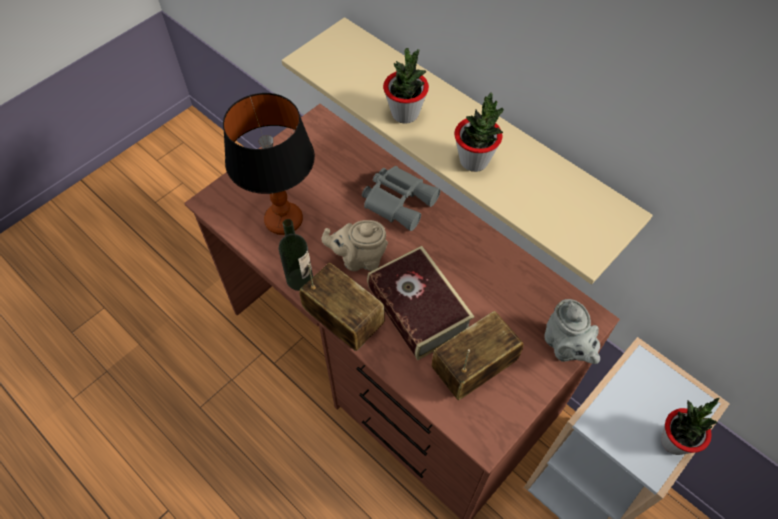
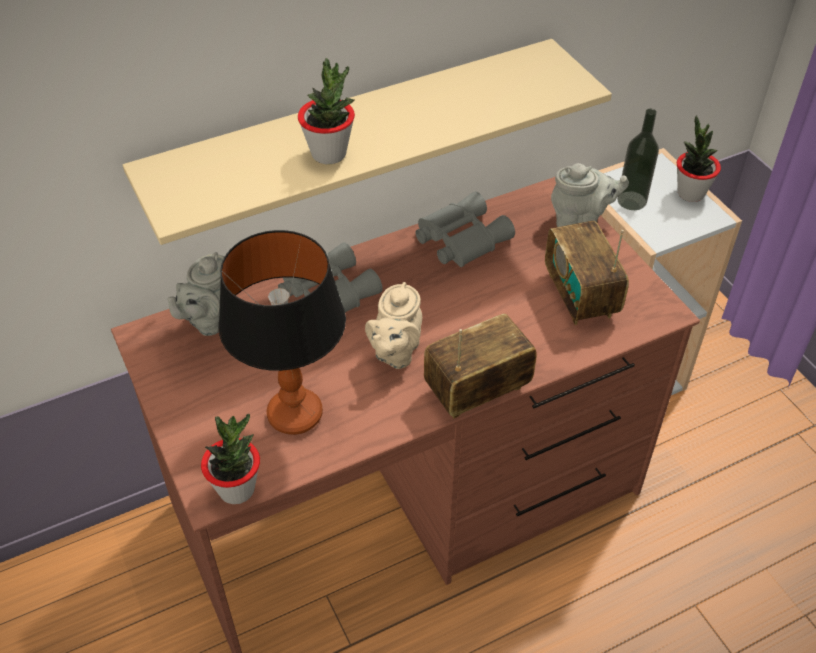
camera: 70 degrees left, 10 degrees down
bottle [279,219,313,291] -> bottle moved to [617,109,659,210]
book [367,246,474,360] -> none
potted plant [454,92,504,172] -> potted plant moved to [201,414,260,504]
none -> grey teapot [167,252,224,336]
none -> grey binoculars [416,191,515,267]

